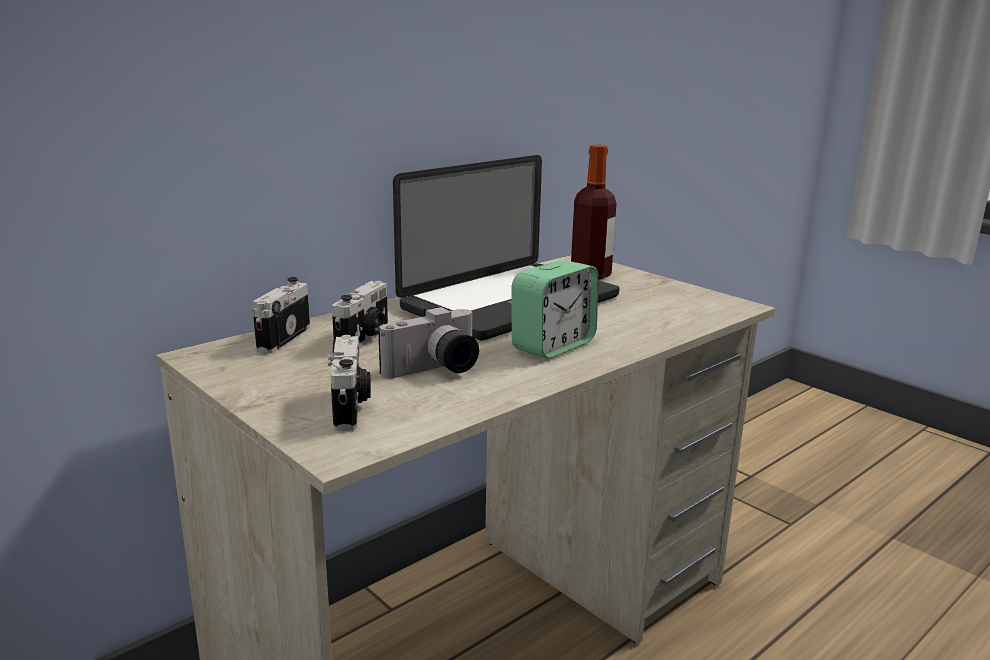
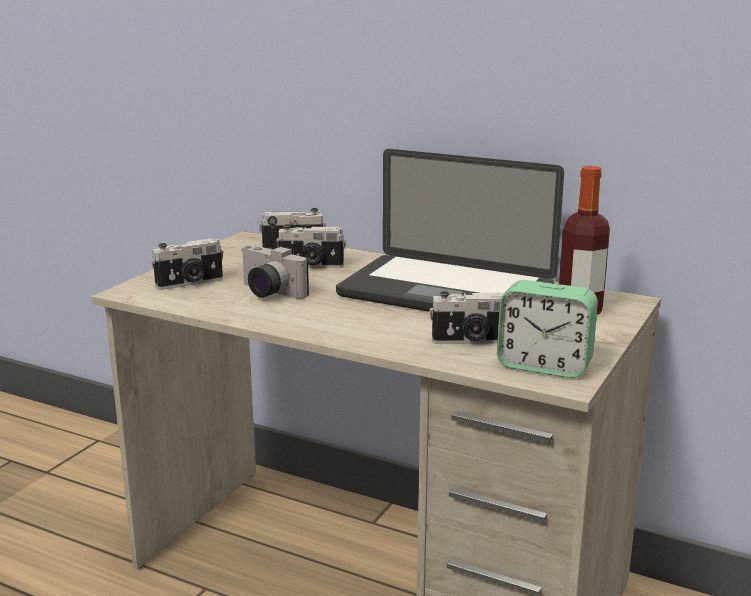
camera: 70 degrees right, 0 degrees up
alarm clock [512,260,599,359] -> alarm clock moved to [497,280,598,378]
none -> camera [430,291,504,344]

